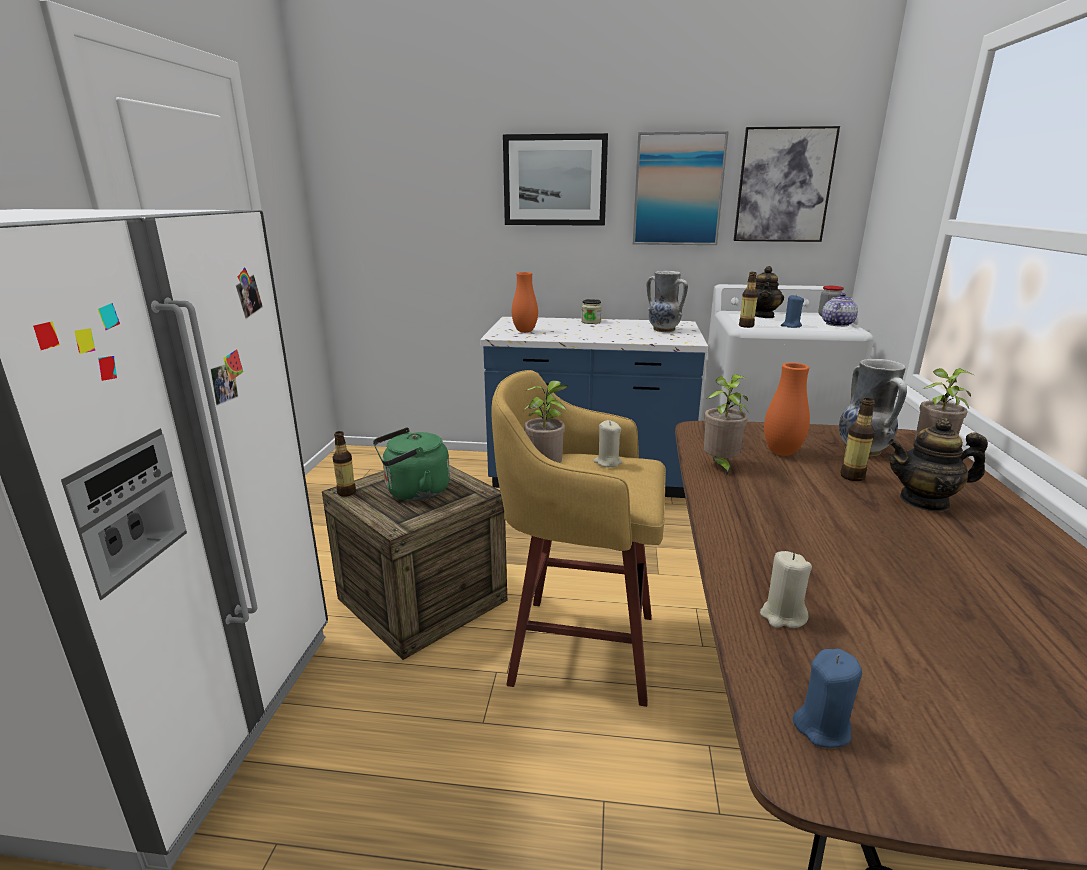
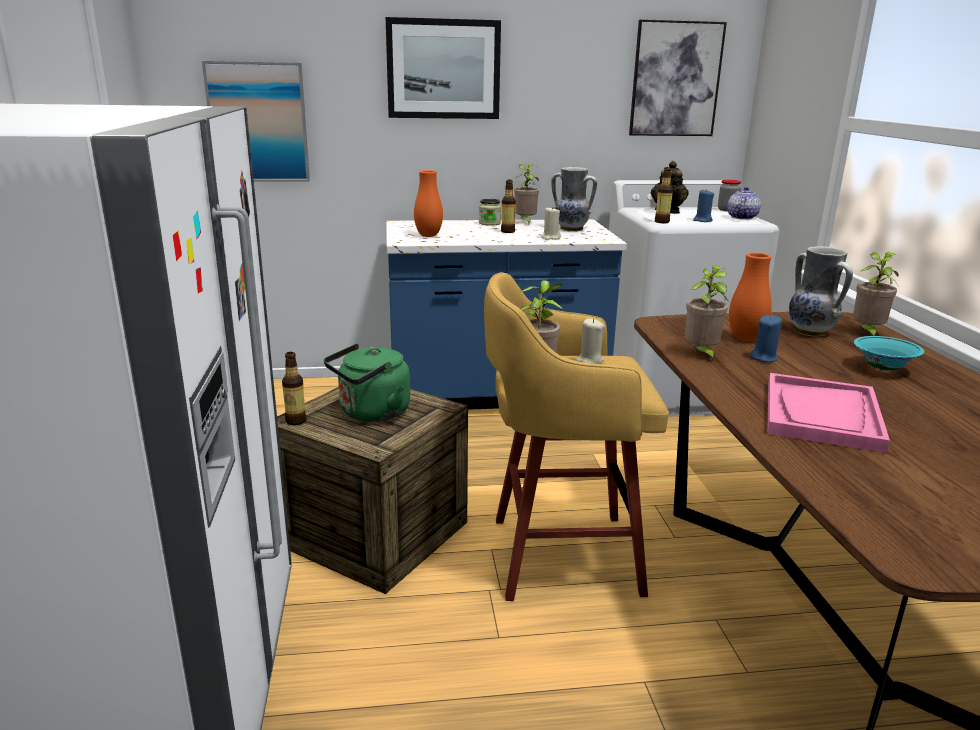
camera: 15 degrees left, 0 degrees up
picture [633,131,729,245] -> picture moved to [202,61,310,181]
beige candle [760,551,812,628] -> beige candle moved to [541,206,561,240]
blue candle [793,649,862,748] -> blue candle moved to [750,315,782,362]
bottle [840,398,875,481] -> bottle moved to [501,180,516,233]
teapot [888,418,988,512] -> turquoise bowl [854,336,925,371]
none -> potted plant [514,164,539,226]
none -> pink tray [767,373,890,453]

